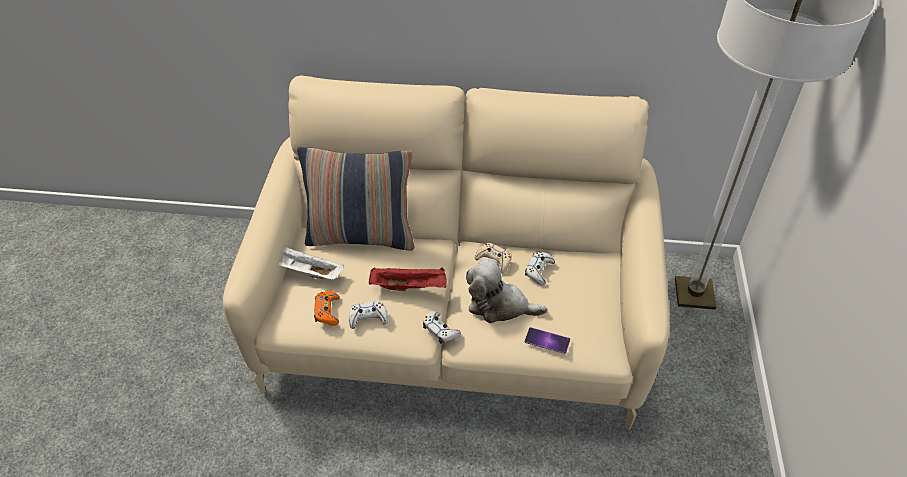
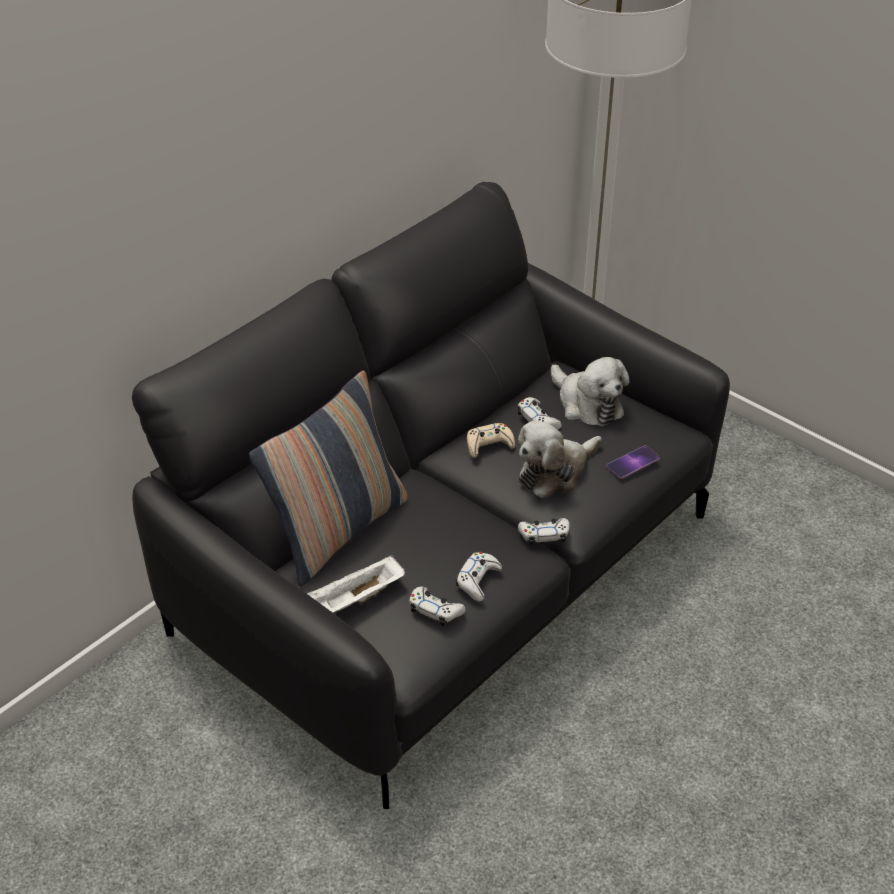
camera: 55 degrees left, 5 degrees down
beige sofa [223,76,669,430] -> black sofa [132,182,730,809]
orange game controller [314,291,340,326] -> white game controller [409,587,466,626]
red tray [369,267,447,291] -> none
none -> plush toy [551,357,630,427]

